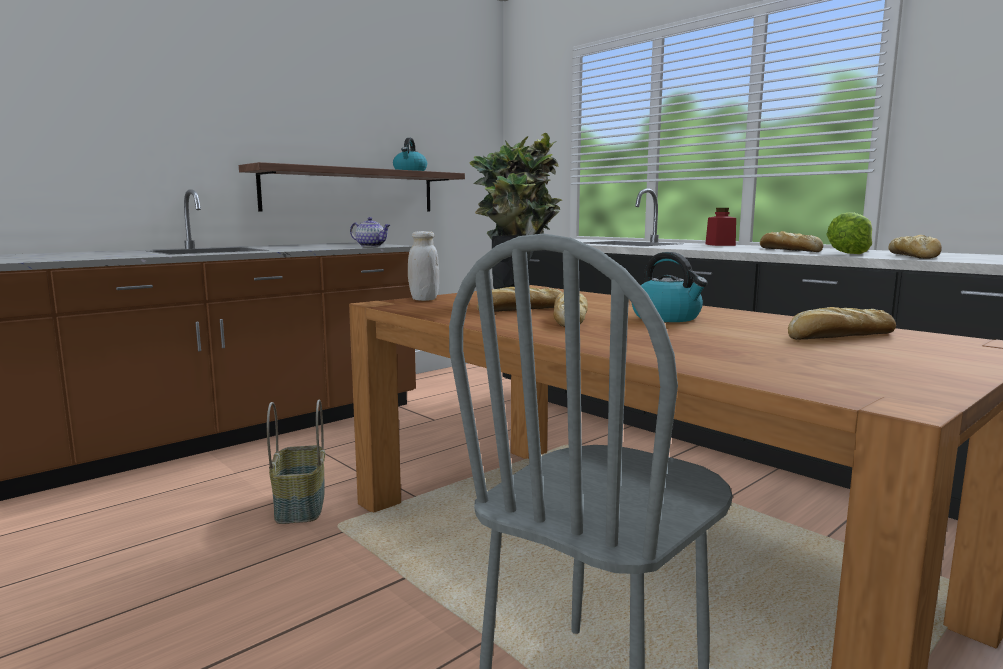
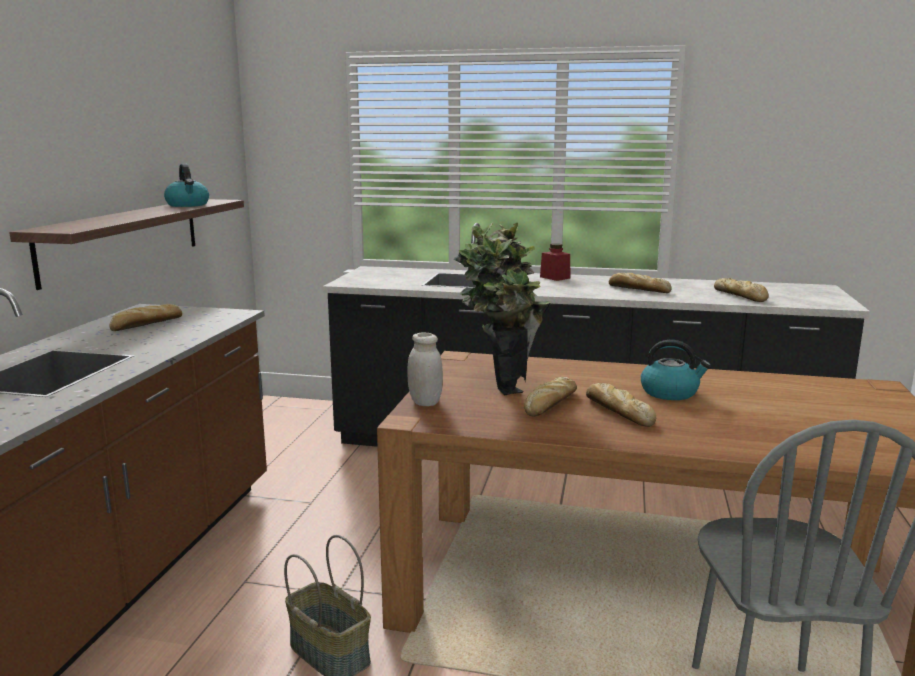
camera: 35 degrees left, 5 degrees up
teapot [350,217,391,247] -> none
bread [788,307,896,340] -> bread moved to [109,304,182,331]
lettuce [826,212,872,254] -> none

